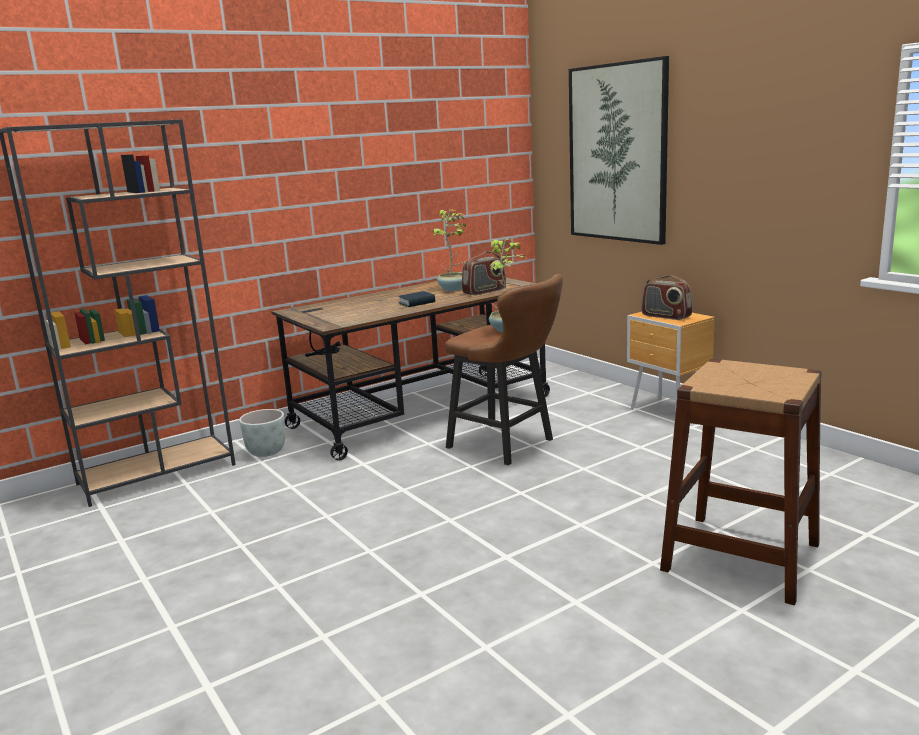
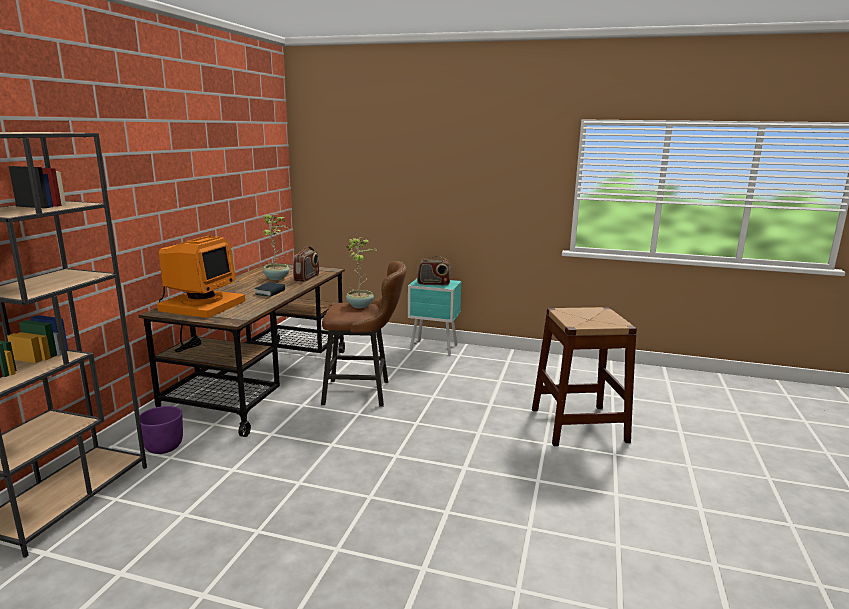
camera: 40 degrees left, 0 degrees up
grey planter [239,409,285,457] -> purple planter [140,406,183,454]
picture [569,56,669,245] -> none
brown nightstand [627,312,715,415] -> turquoise nightstand [408,279,461,355]
none -> monitor [157,236,245,318]

